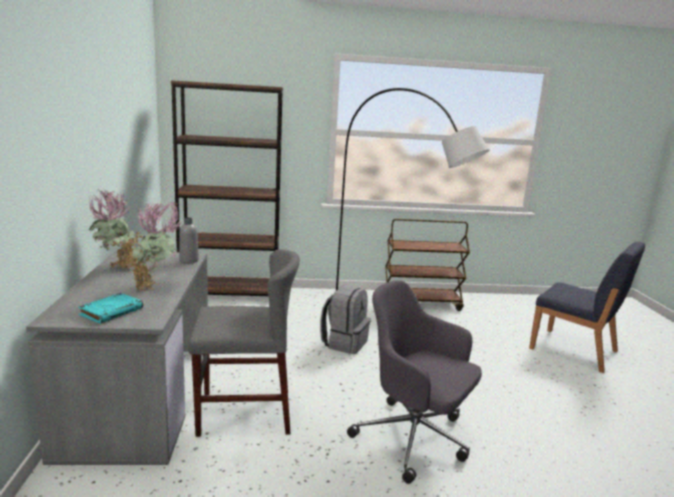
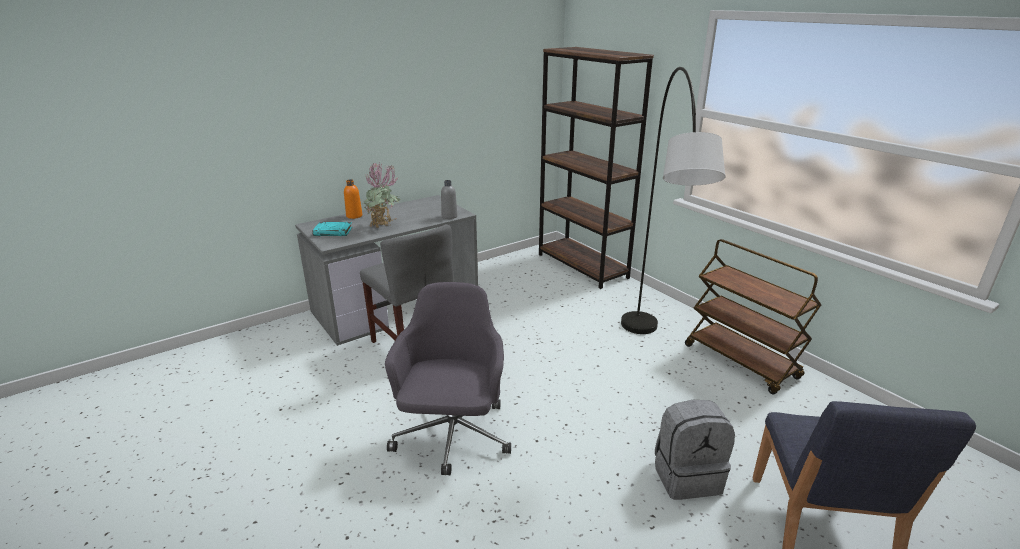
camera: 60 degrees right, 10 degrees up
potted plant [89,189,145,270] -> none
grey backpack [320,285,371,354] -> grey backpack moved to [655,400,735,500]
none -> orange bottle [344,179,362,219]

